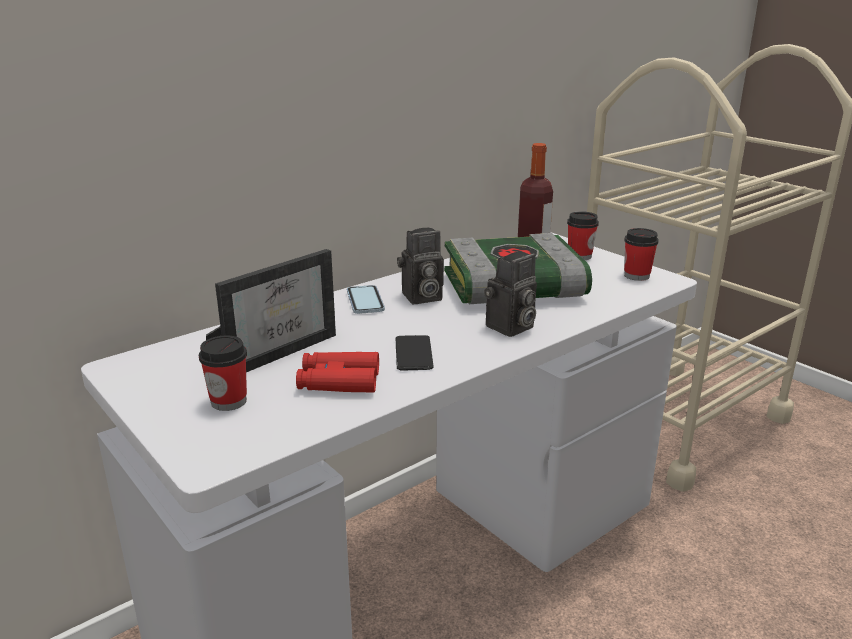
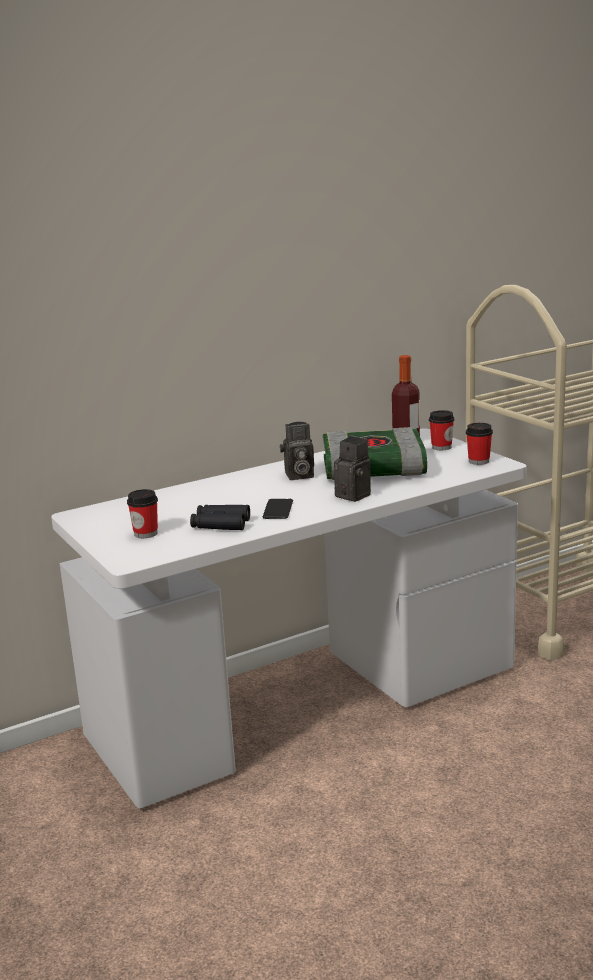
camera: 10 degrees right, 5 degrees down
picture frame [206,249,336,372] -> none
red binoculars [296,352,379,393] -> black binoculars [190,505,250,530]
phone [347,285,385,314] -> none
camera [484,251,537,337] -> camera turned 105 degrees counterclockwise [334,435,371,502]

